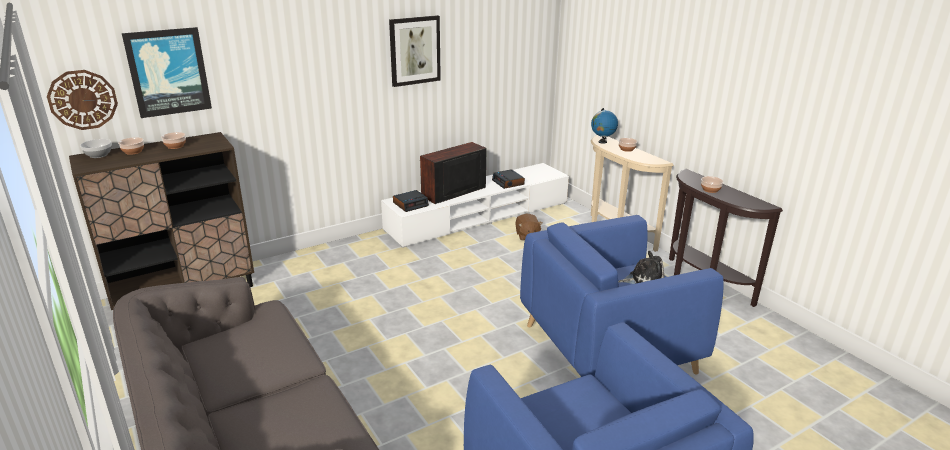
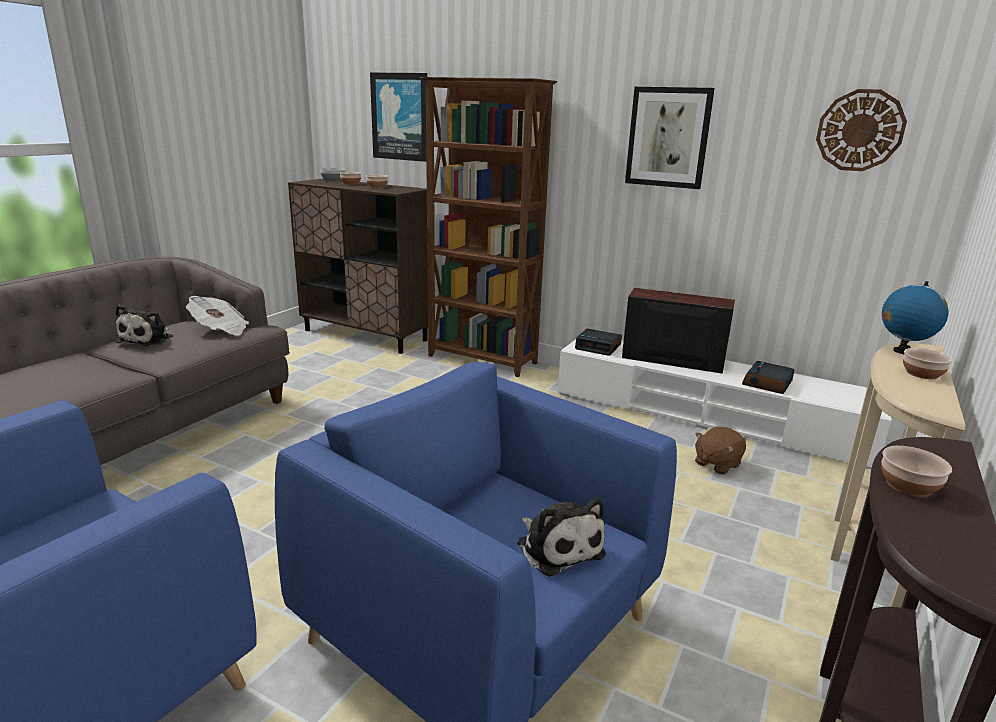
camera: 60 degrees right, 5 degrees down
wall clock [47,70,118,130] -> wall clock moved to [816,89,907,171]
none -> plush toy [116,305,173,346]
none -> newspaper [186,296,249,336]
none -> brown bookcase [420,77,557,377]

